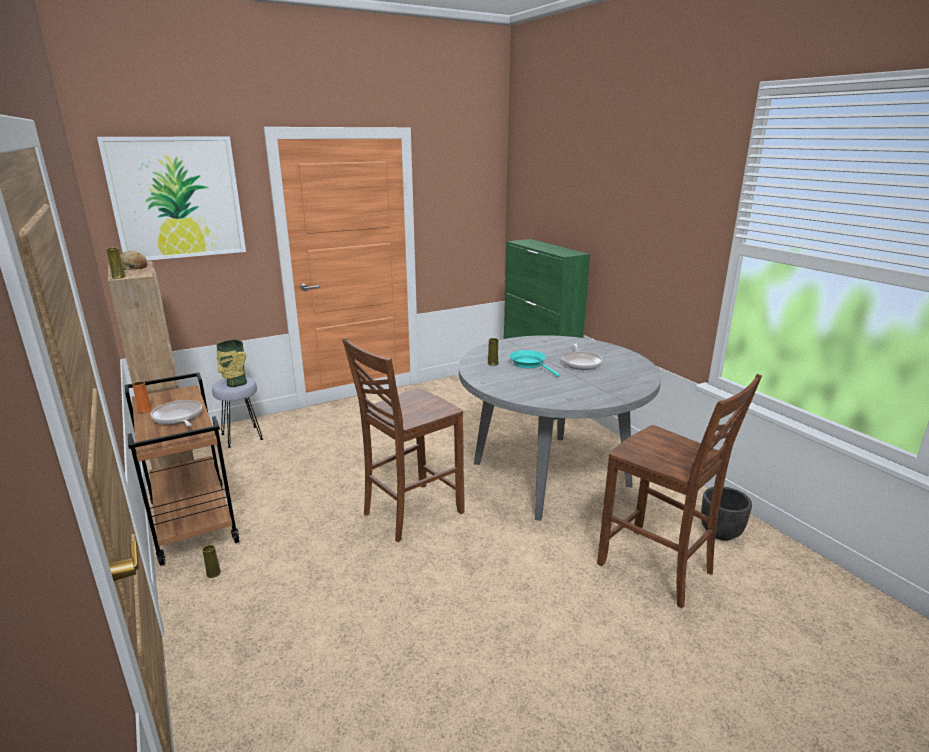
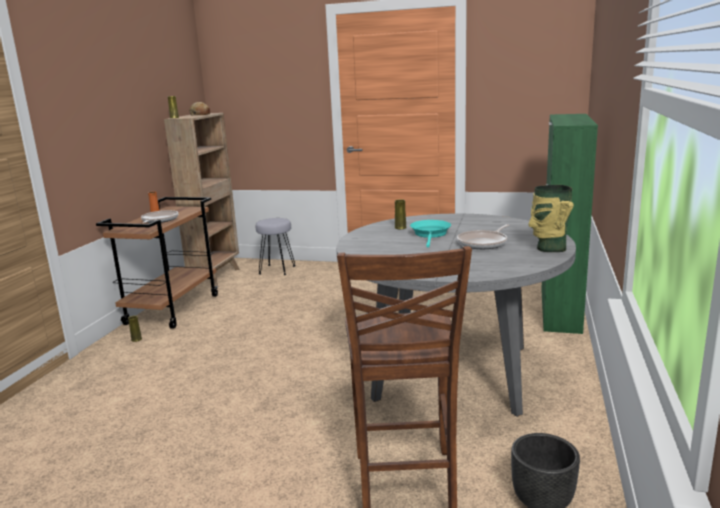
camera: 45 degrees right, 5 degrees down
picture [97,136,246,261] -> none
vase [216,340,247,387] -> vase moved to [529,185,574,252]
brown chair [342,337,465,542] -> none

